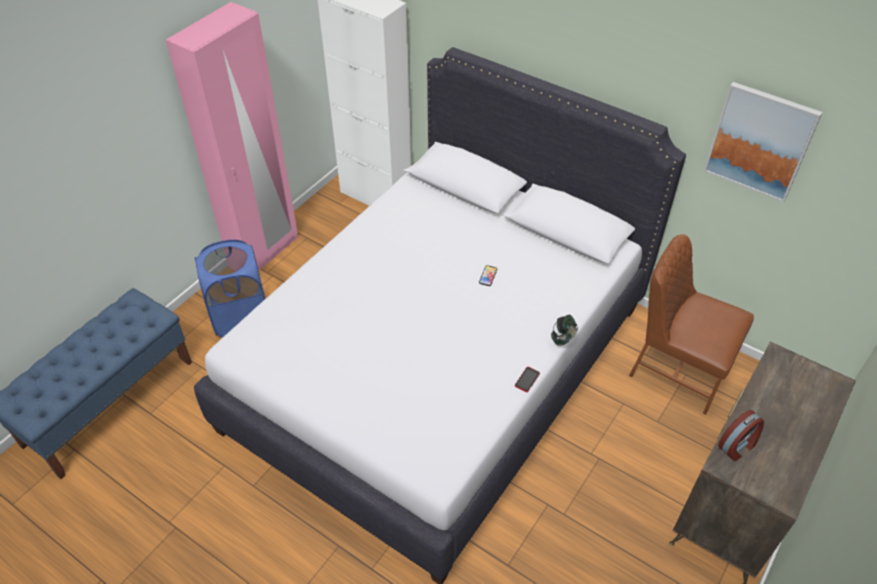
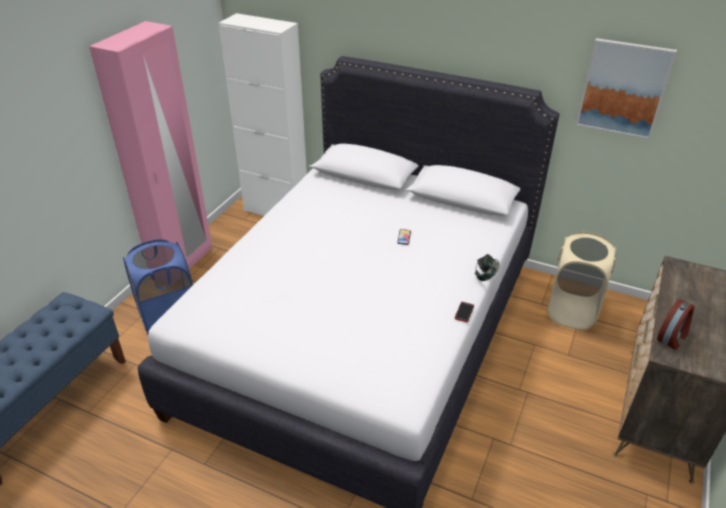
camera: 10 degrees left, 10 degrees down
brown chair [629,234,754,414] -> beige laundry basket [547,232,617,330]

